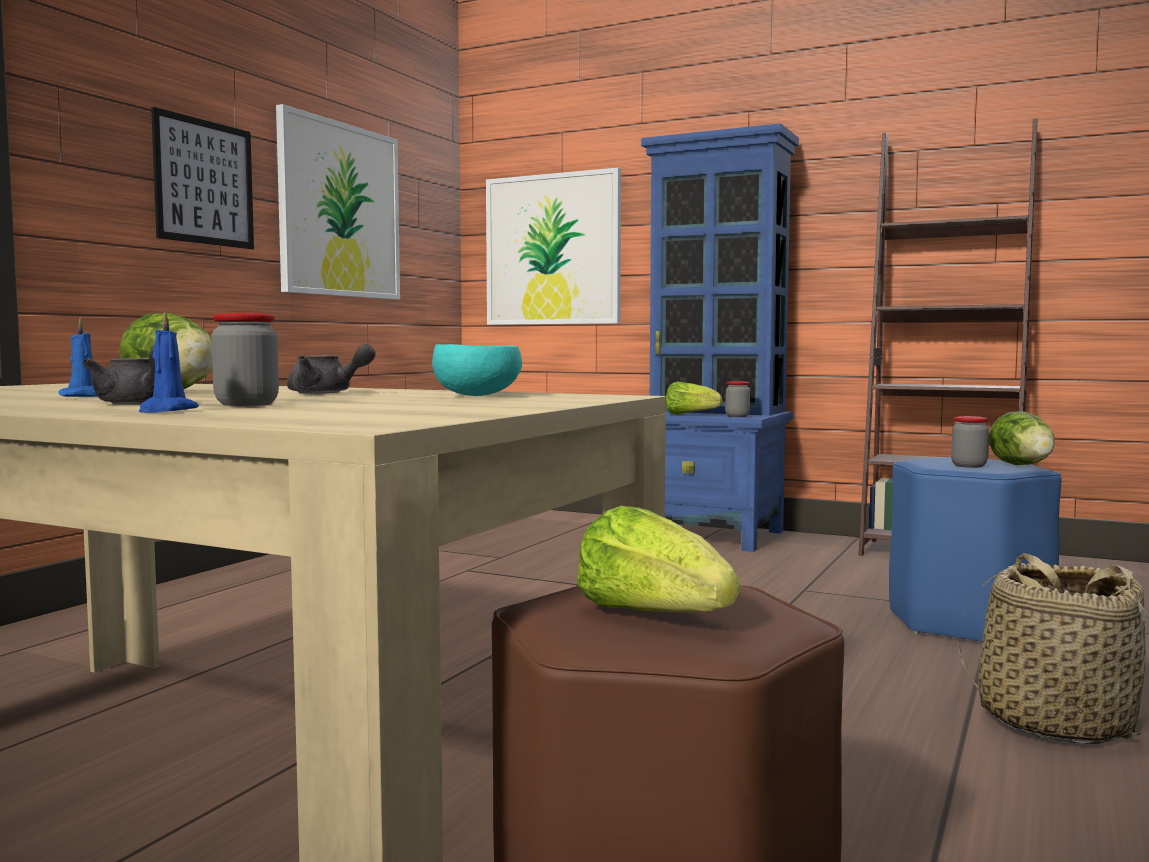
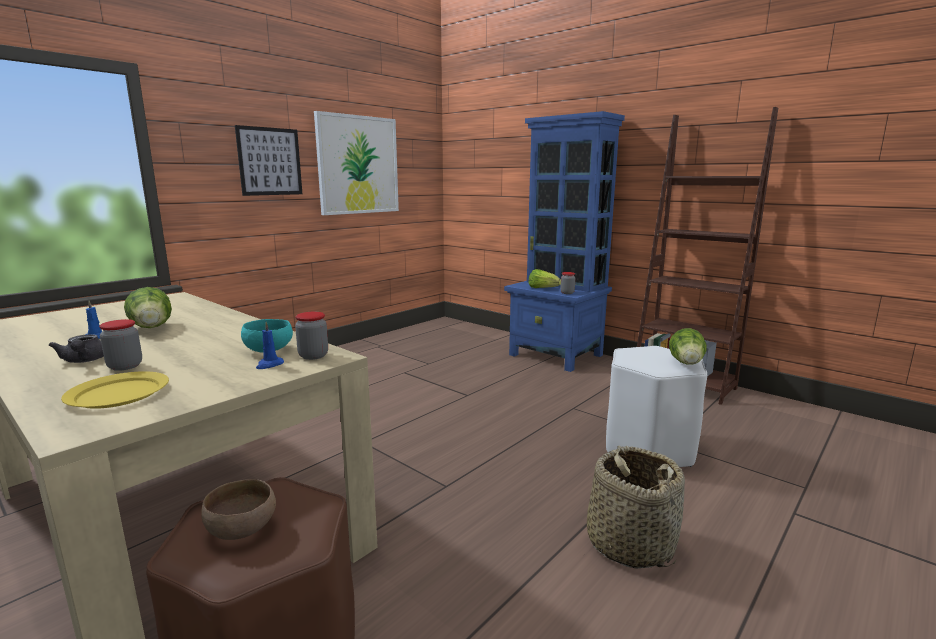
camera: 15 degrees right, 10 degrees up
blue candle [139,311,199,413] -> blue candle moved to [256,322,284,369]
grey teapot [287,344,376,394] -> none
picture [486,168,621,325] -> none
lettuce [577,506,740,613] -> brown bowl [201,479,276,540]
blue stool [889,457,1062,642] -> white stool [606,346,707,467]
jar [951,416,989,468] -> jar moved to [295,312,328,360]
none -> yellow plate [61,371,169,409]

